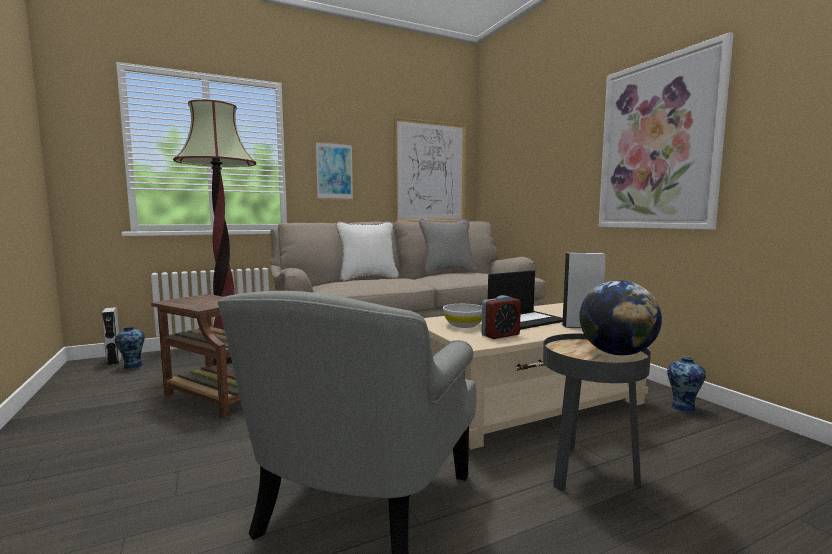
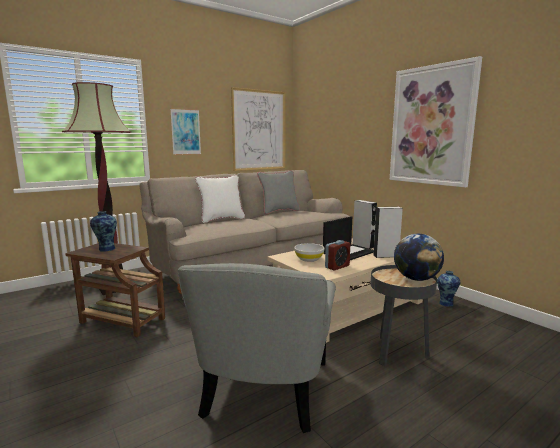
camera: 10 degrees left, 5 degrees up
grey speaker [102,307,122,366] -> grey speaker moved to [352,200,377,249]
vase [115,326,145,369] -> vase moved to [90,211,117,251]

